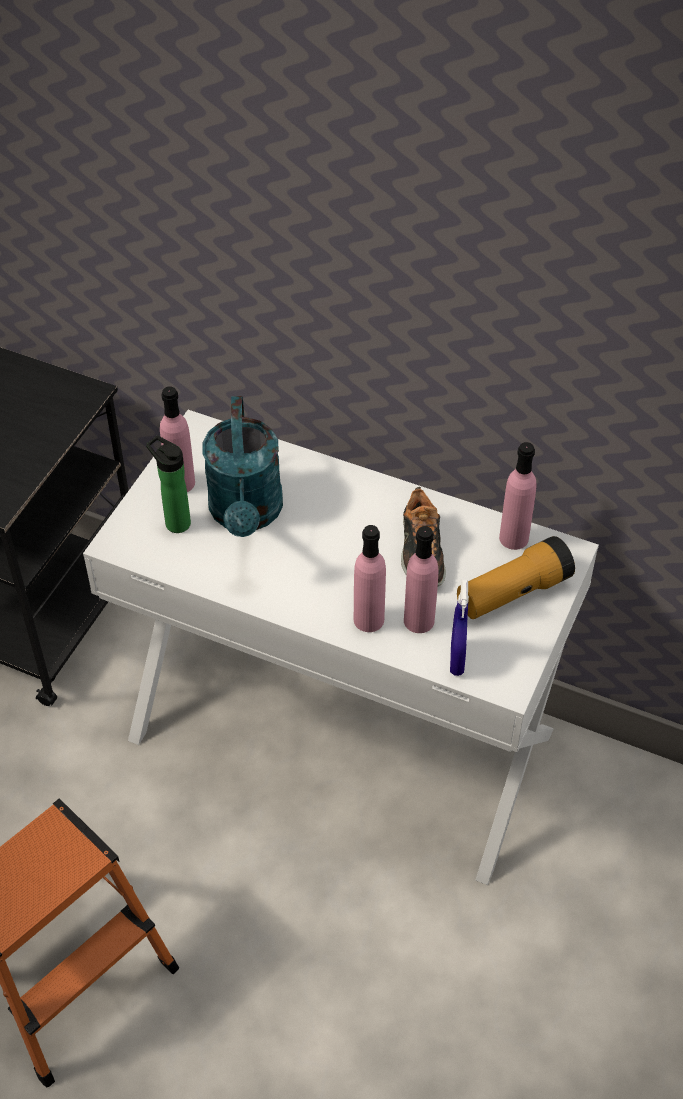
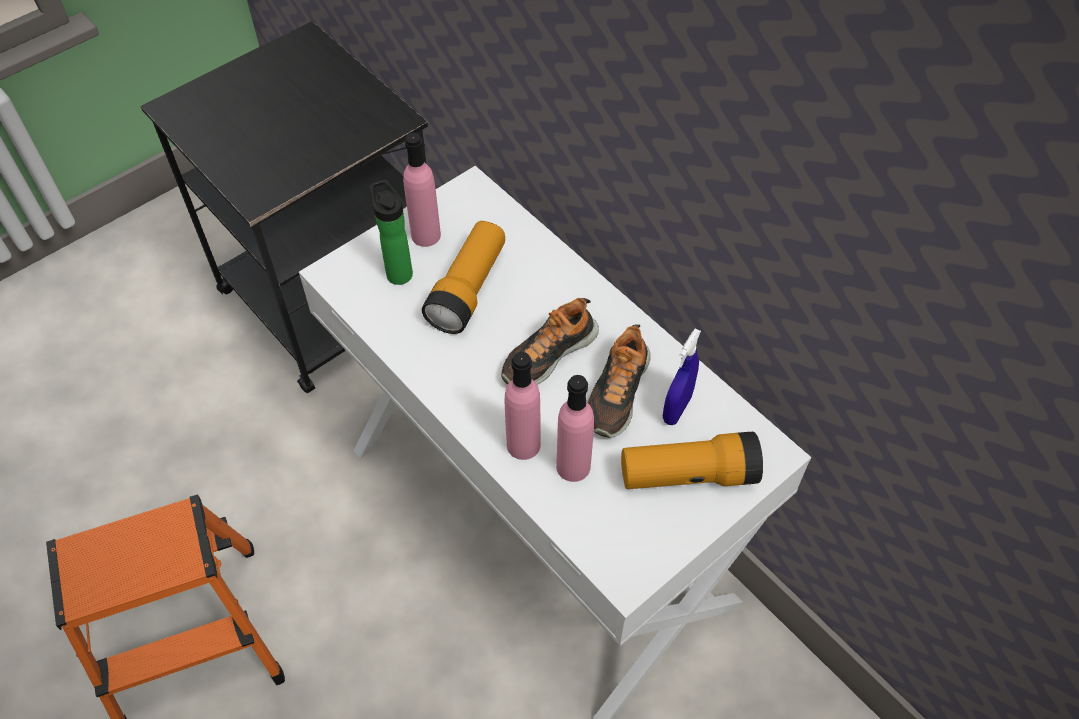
camera: 25 degrees right, 5 degrees up
turquoise watering can [203,396,283,537] -> flashlight [422,221,505,334]
blue spray bottle [450,580,469,676] -> blue spray bottle moved to [663,329,701,425]
pink bottle [499,442,537,550] -> none
none -> shoe [501,298,599,385]

